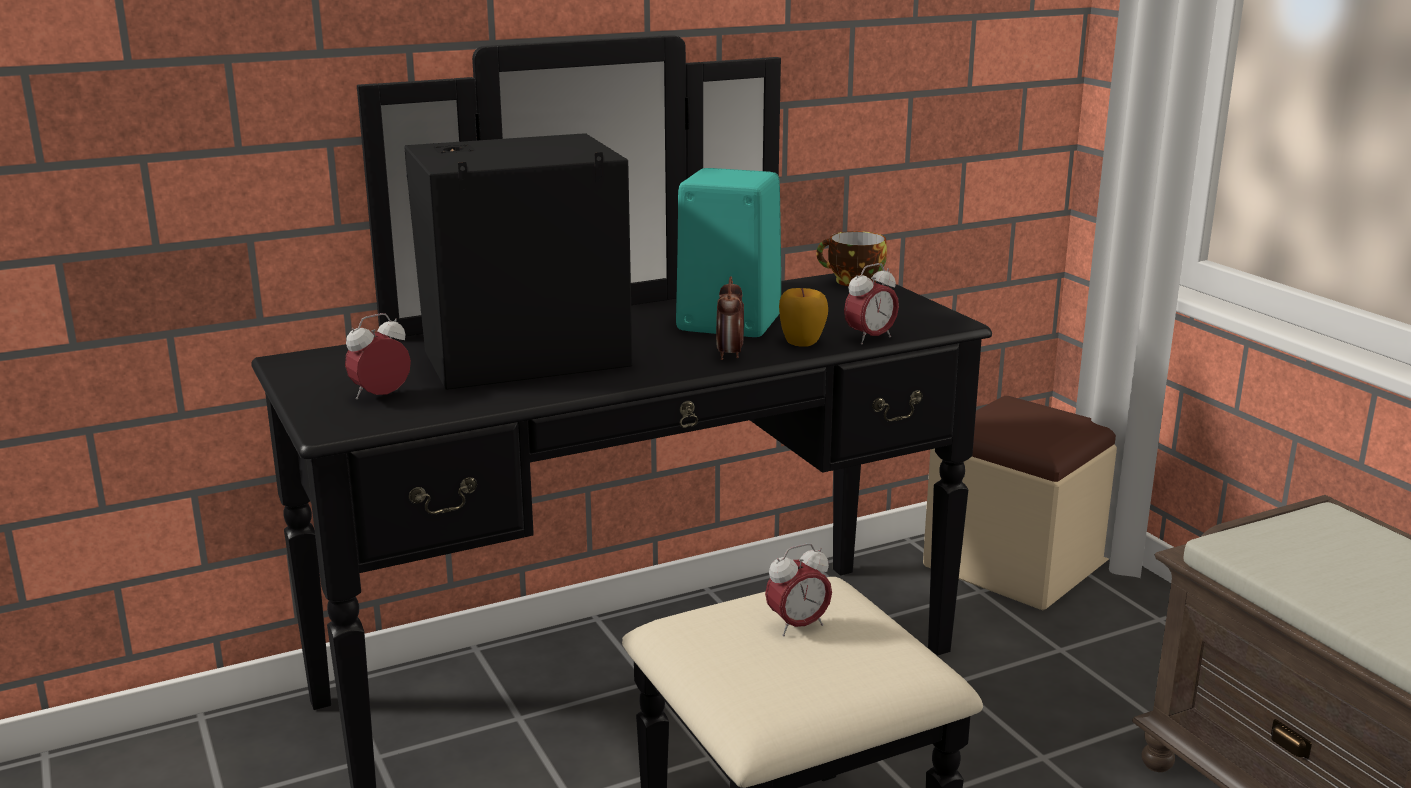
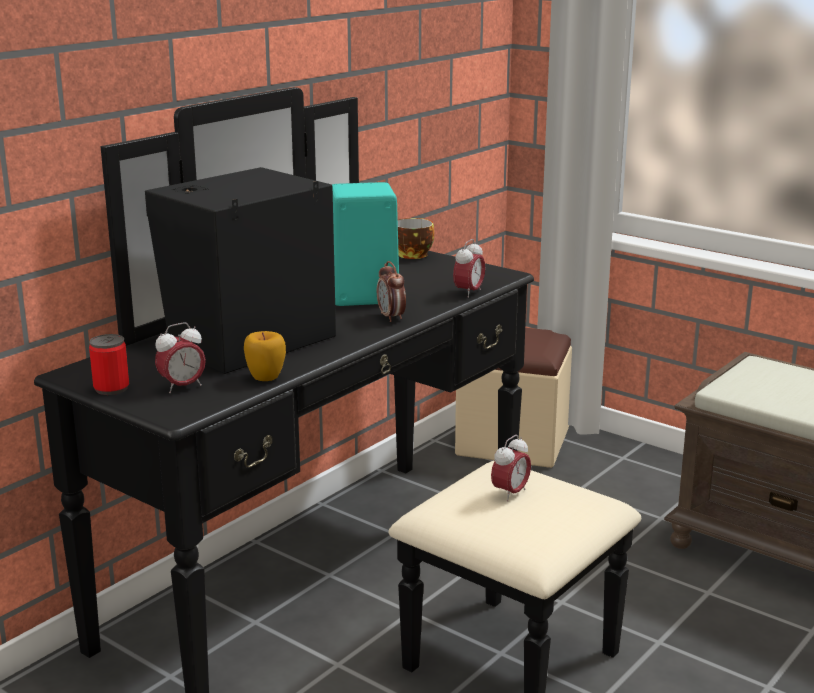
camera: 25 degrees left, 0 degrees up
alarm clock [345,313,411,399] -> alarm clock turned 150 degrees counterclockwise [155,322,206,393]
apple [779,288,828,347] -> apple moved to [244,331,286,381]
none -> can [89,334,129,395]

